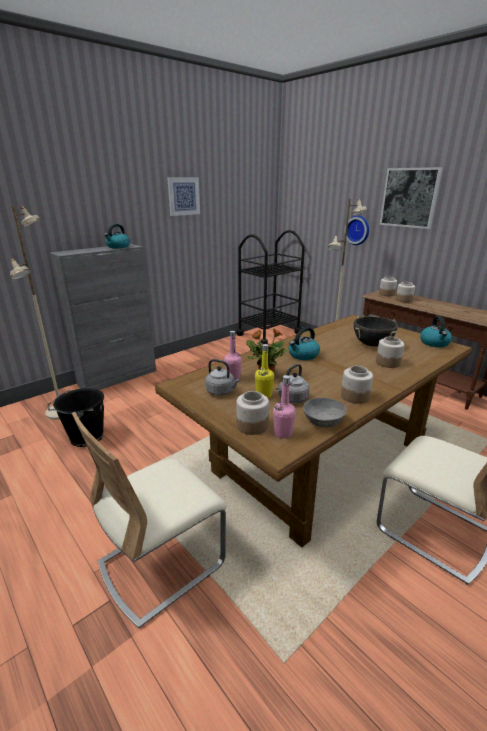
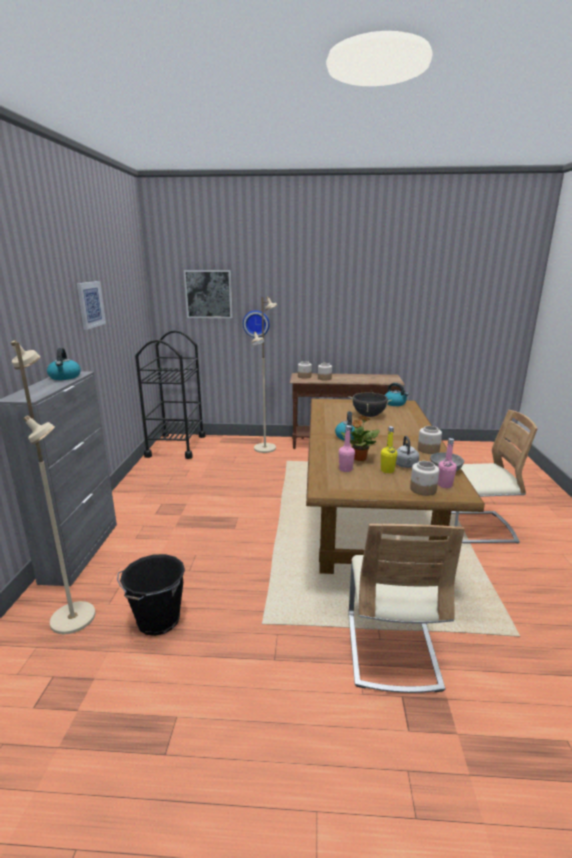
camera: 45 degrees left, 5 degrees down
grey kettle [205,359,240,396] -> none
jar [376,336,404,368] -> none
picture [379,167,443,229] -> picture moved to [184,270,233,318]

